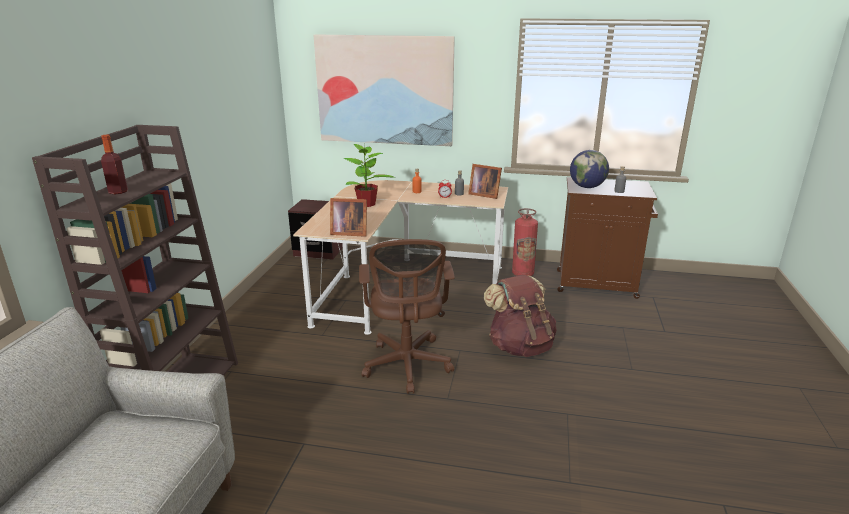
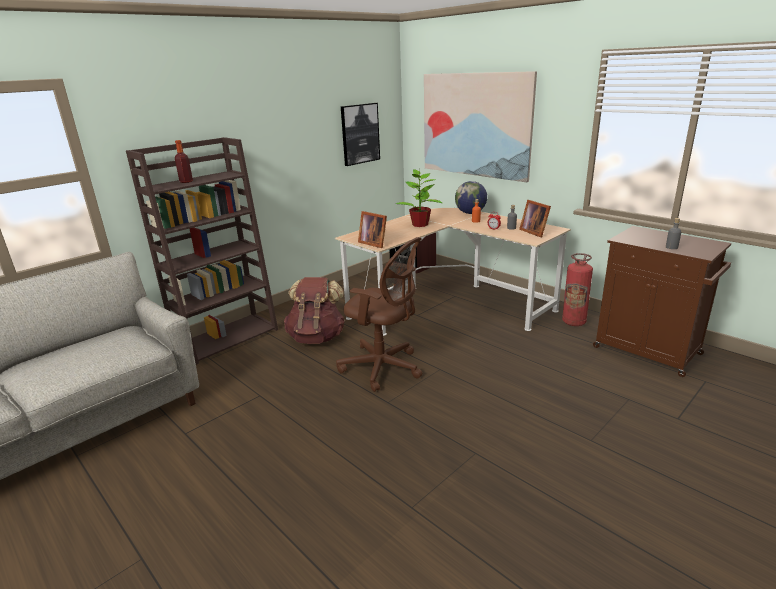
camera: 35 degrees right, 0 degrees up
brown office chair [359,239,455,394] -> brown office chair turned 90 degrees counterclockwise [336,237,422,392]
brown backpack [484,274,557,357] -> brown backpack moved to [284,277,345,344]
globe [570,150,609,188] -> globe moved to [455,181,487,214]
none -> picture [341,103,380,166]

